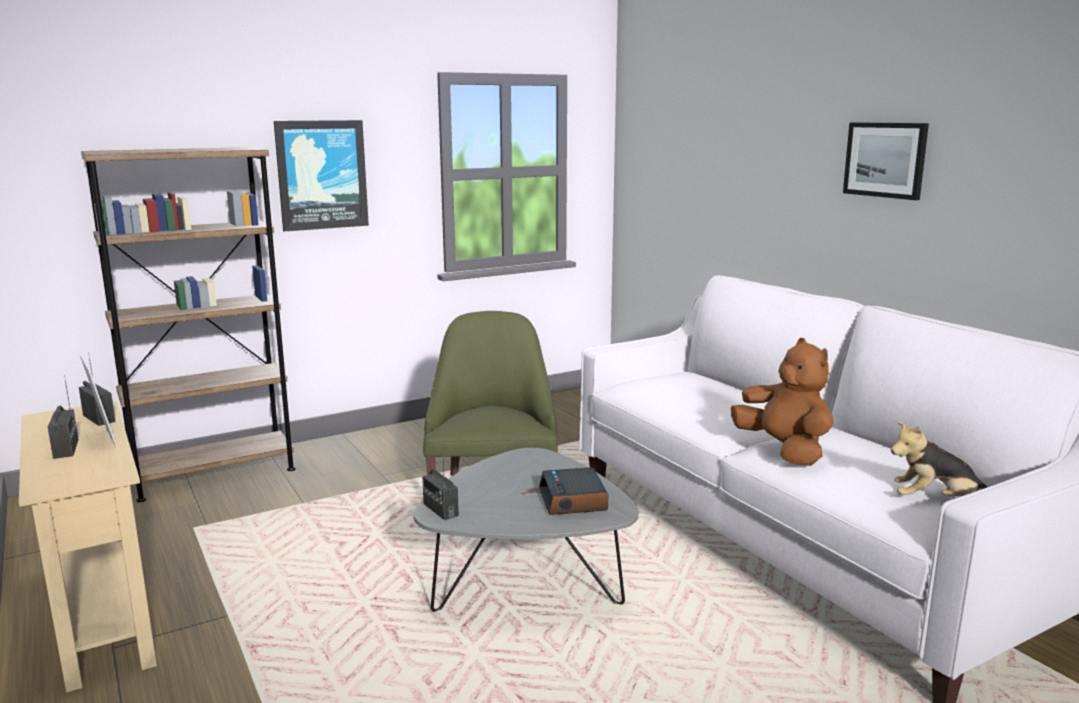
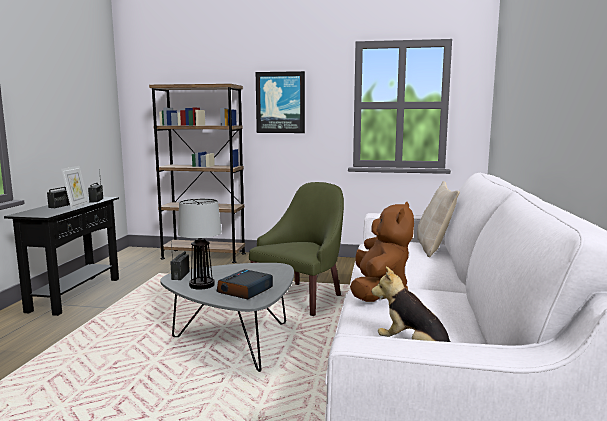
camera: 40 degrees right, 5 degrees down
beige console table [19,401,157,693] -> black console table [4,196,119,316]
picture [843,122,929,200] -> none
none -> table lamp [178,198,222,289]
none -> beige pillow [417,181,460,257]

